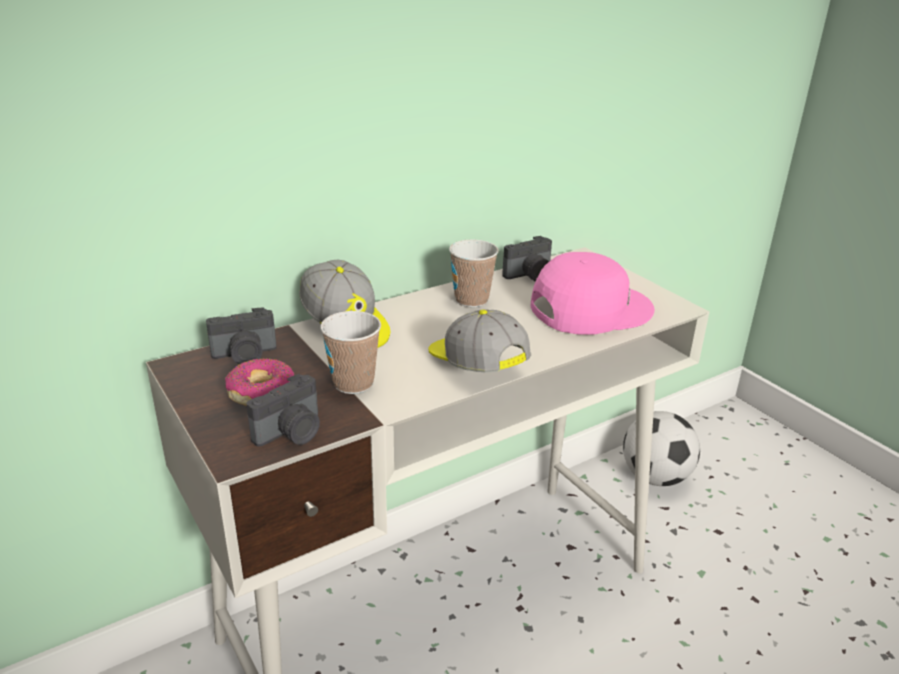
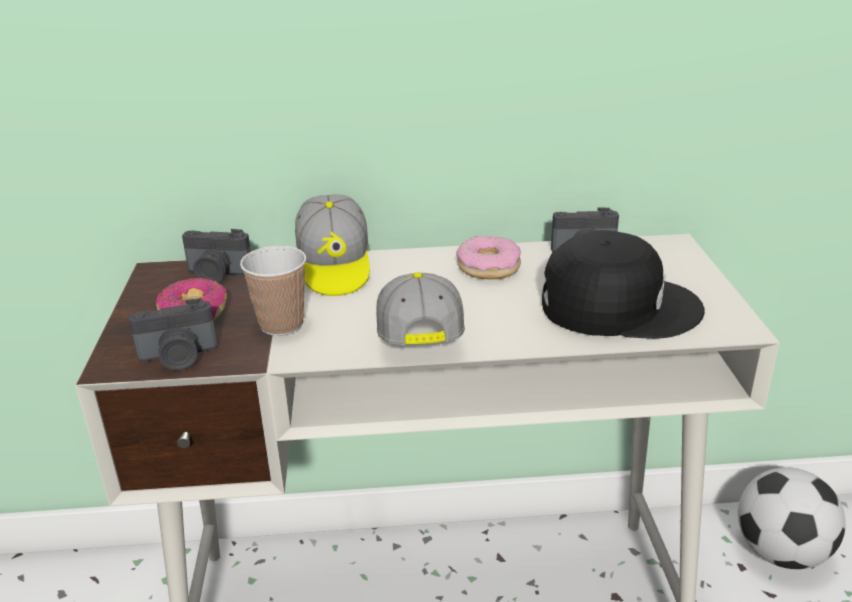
camera: 30 degrees right, 0 degrees up
cup [449,239,499,308] -> donut [456,236,521,279]
pink cap [531,252,655,335] -> black cap [542,230,705,339]

